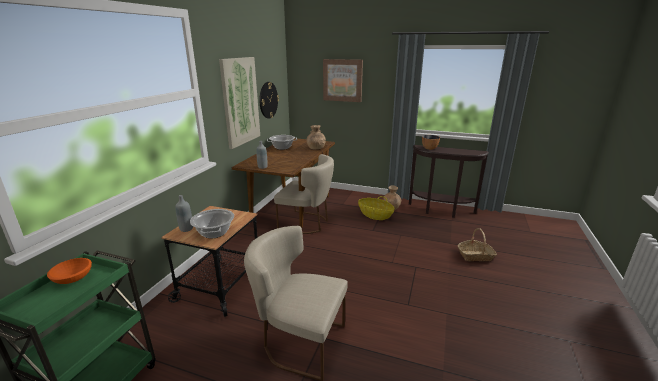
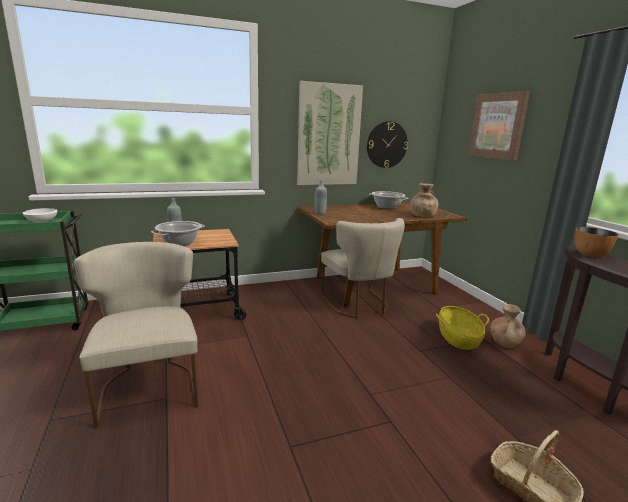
camera: 50 degrees right, 5 degrees down
orange bowl [47,258,92,284] -> white bowl [22,208,58,223]

